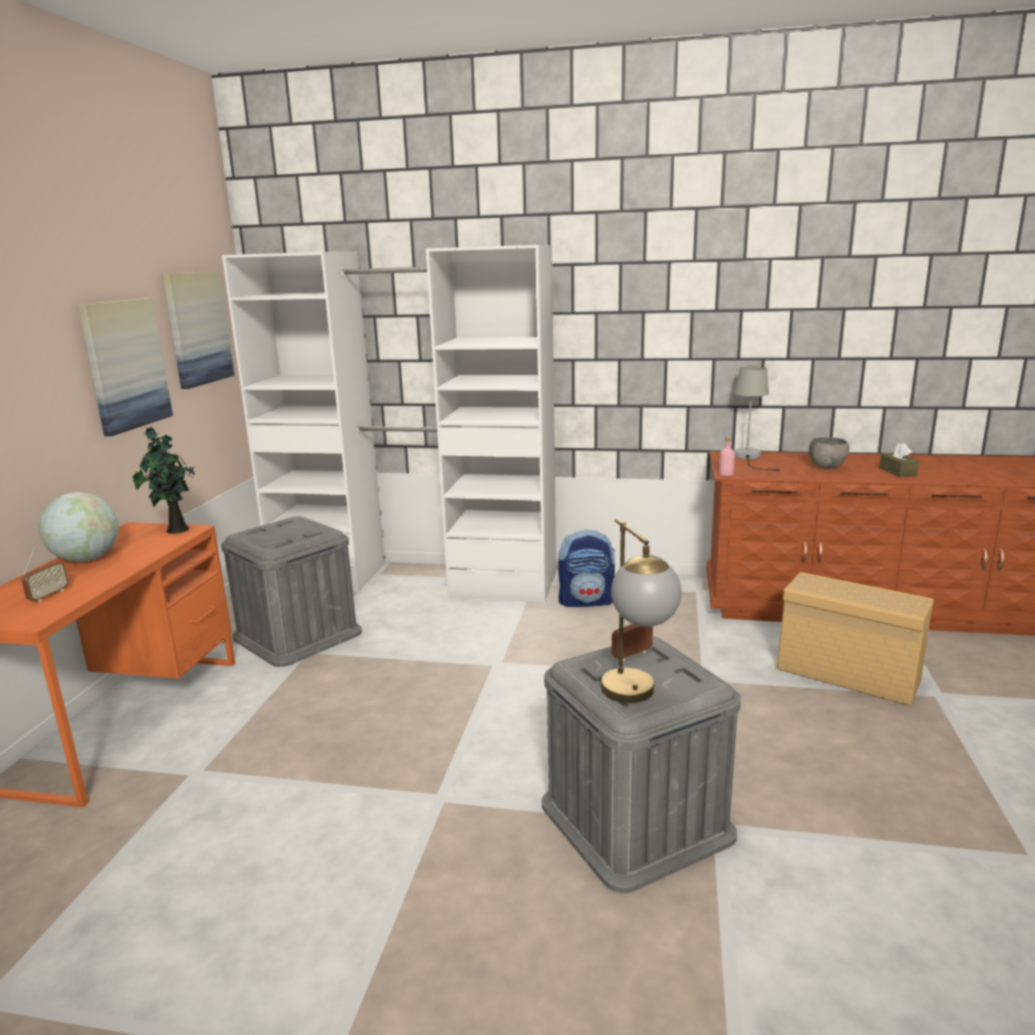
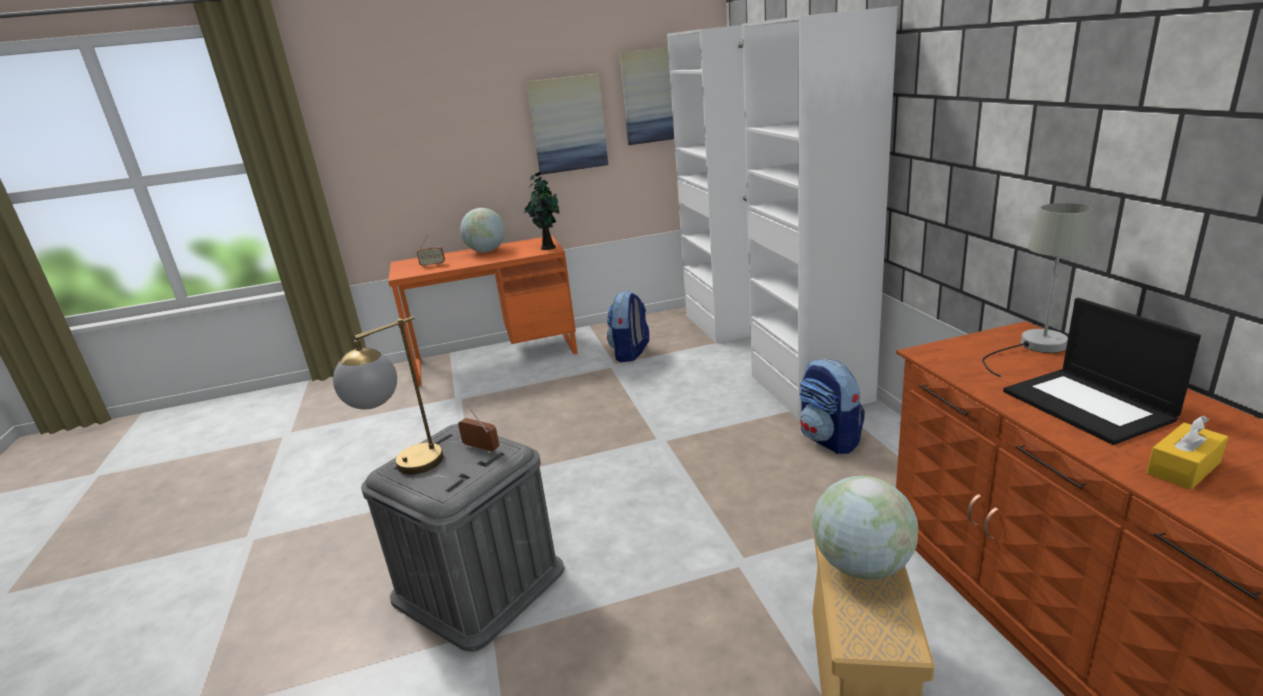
camera: 65 degrees right, 5 degrees up
grey storage box [221,516,362,667] -> backpack [607,291,649,362]
pink bottle [719,436,735,476] -> none
grey bowl [809,437,849,469] -> laptop [1003,298,1201,445]
brown tissue box [880,443,919,477] -> yellow tissue box [1146,416,1228,490]
none -> globe [812,476,918,580]

